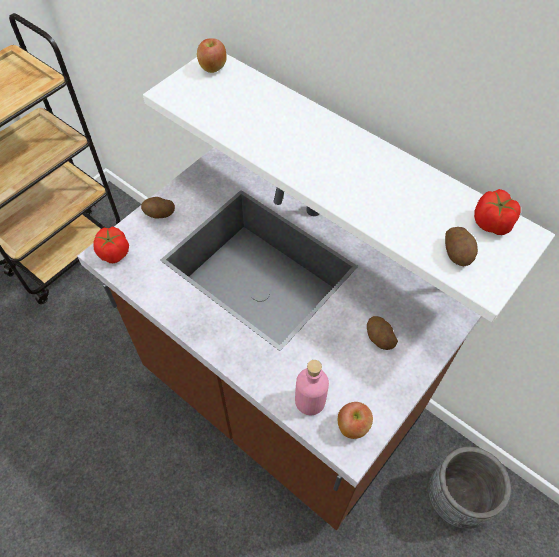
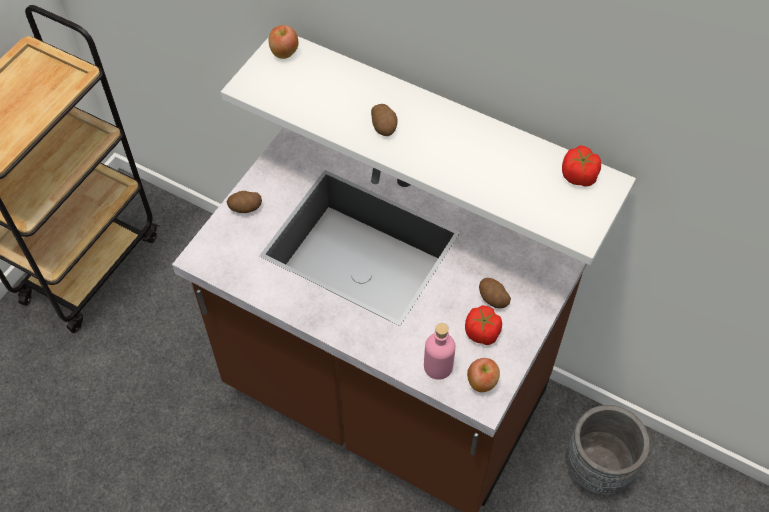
camera: 10 degrees left, 0 degrees up
tomato [94,226,129,263] -> tomato moved to [465,305,502,345]
potato [445,227,478,266] -> potato moved to [371,104,398,136]

